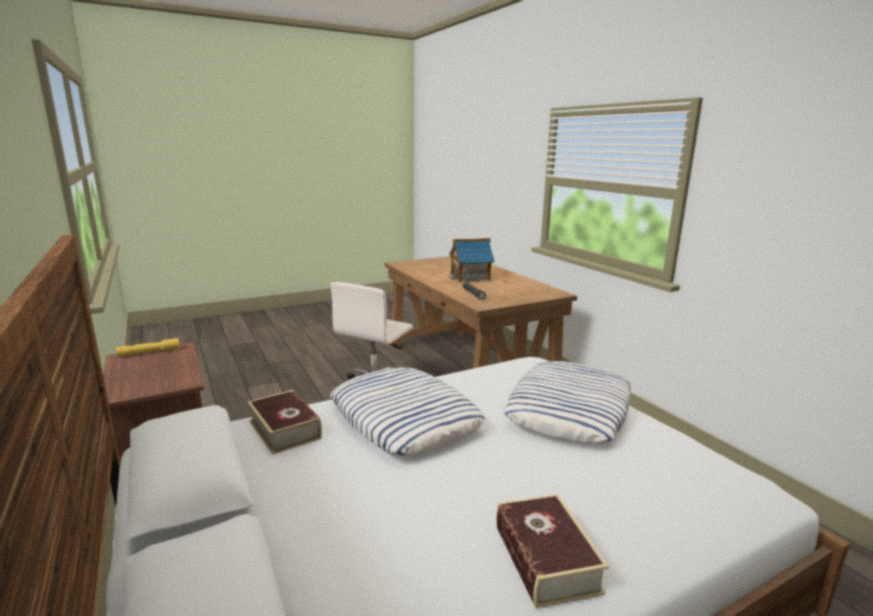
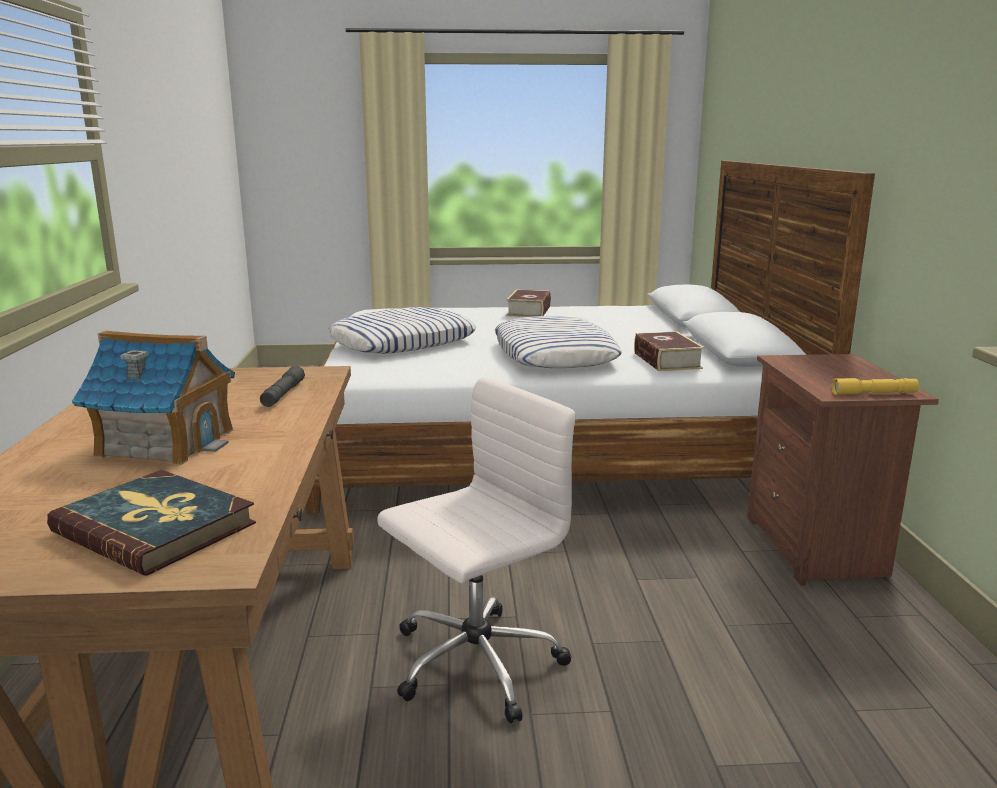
camera: 155 degrees left, 0 degrees up
none -> book [47,470,256,576]

